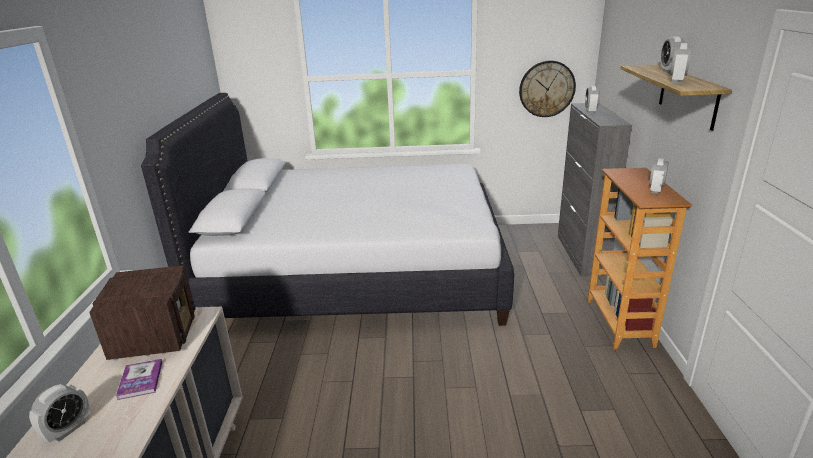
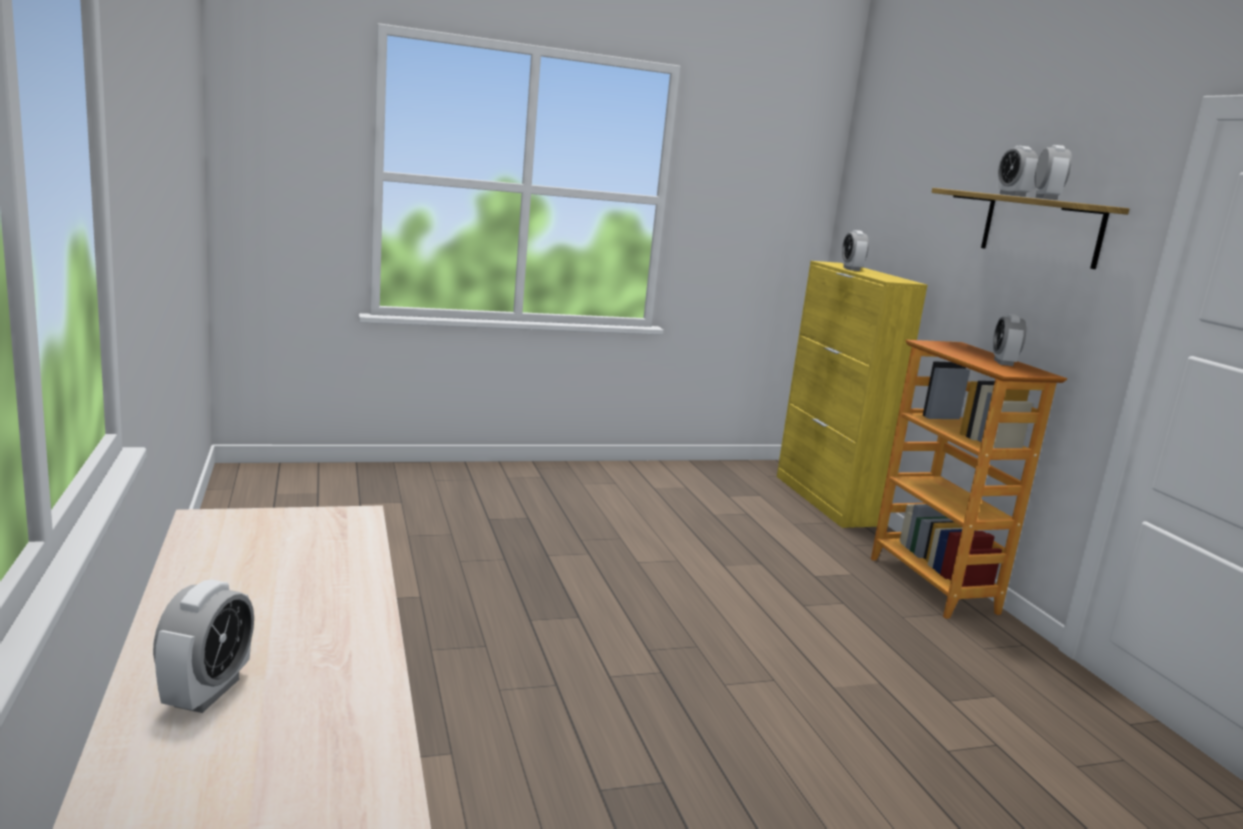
camera: 20 degrees left, 10 degrees down
radio [89,265,195,360] -> none
book [116,359,162,400] -> none
white bed [141,93,514,326] -> none
wall clock [519,60,576,117] -> none
grey cabinet [558,103,632,277] -> yellow cabinet [777,261,928,528]

